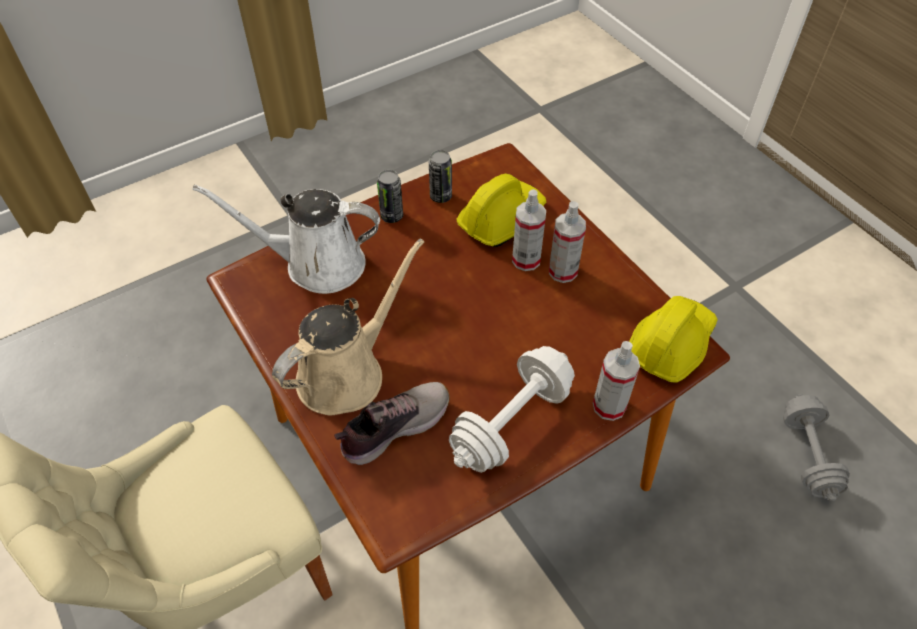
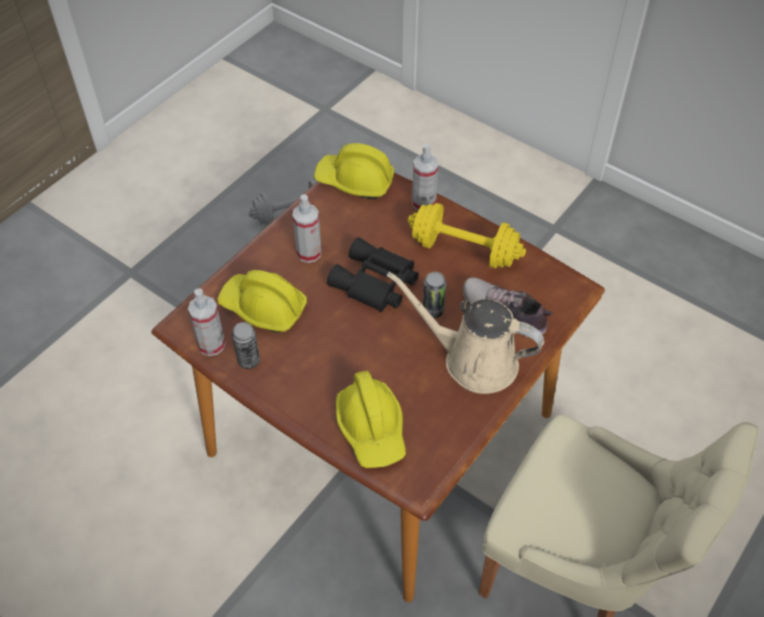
camera: 110 degrees left, 0 degrees up
white watering can [192,184,380,294] -> yellow hard hat [336,371,406,468]
can [377,170,403,223] -> can moved to [423,272,446,318]
white dumbbell [449,346,575,473] -> yellow dumbbell [408,203,526,269]
spray bottle [512,189,546,271] -> spray bottle moved to [188,288,225,356]
none -> black binoculars [327,237,419,312]

